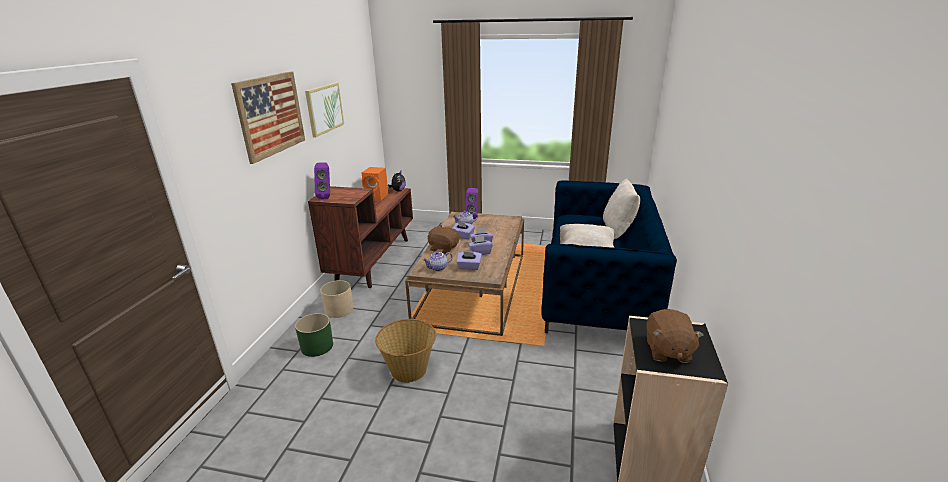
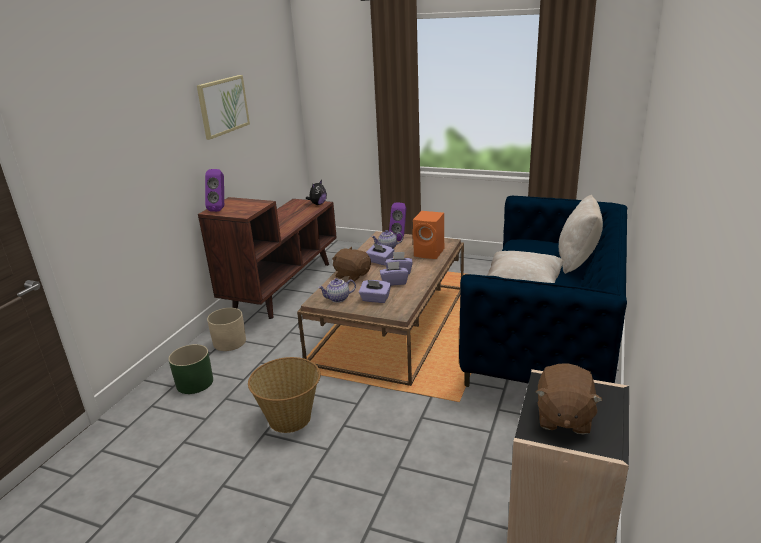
camera: 10 degrees right, 0 degrees up
picture [231,71,305,164] -> none
orange speaker [361,167,388,201] -> orange speaker moved to [412,211,444,259]

